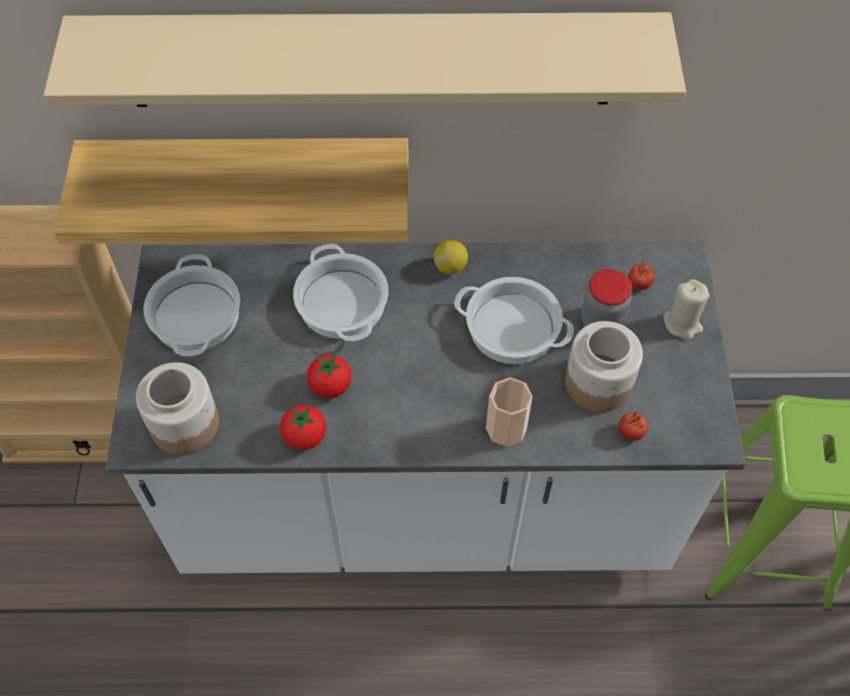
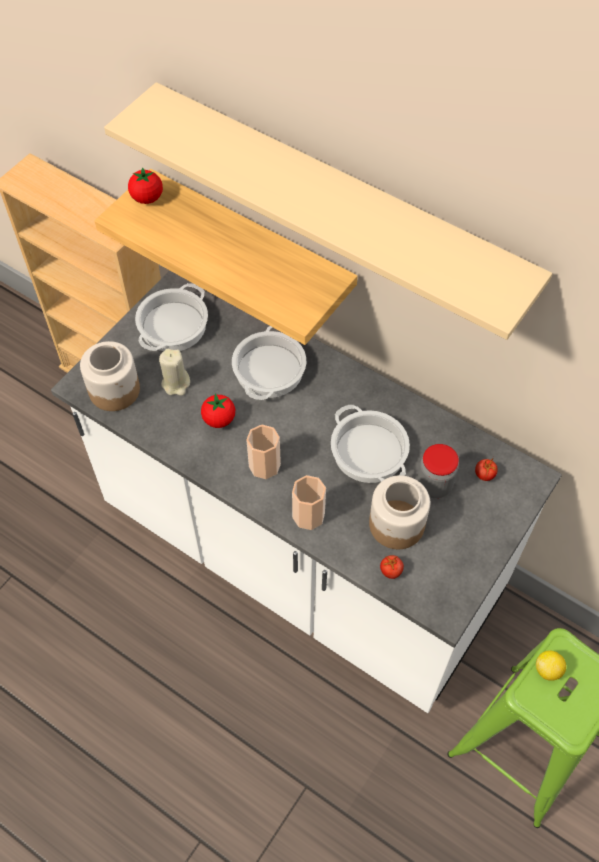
camera: 35 degrees right, 0 degrees up
tomato [280,405,326,450] -> tomato moved to [128,167,163,204]
lemon [434,240,468,274] -> lemon moved to [536,650,566,681]
beige candle [664,279,710,340] -> beige candle moved to [159,349,190,396]
none -> cup [246,425,281,479]

